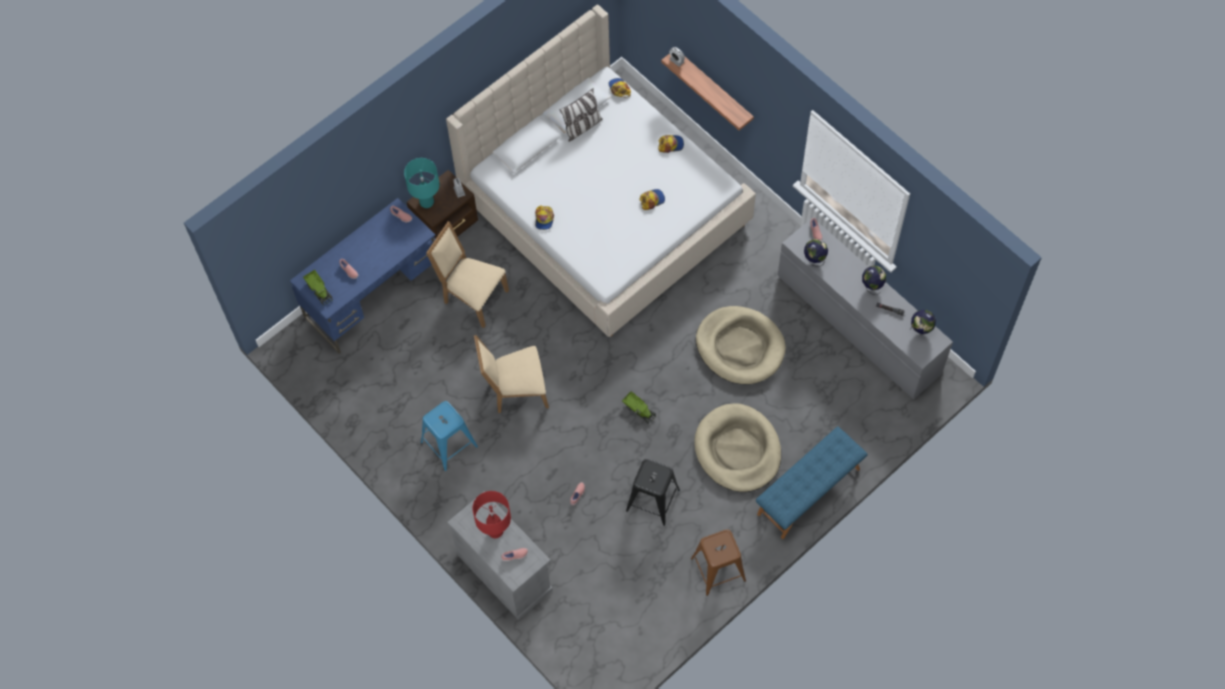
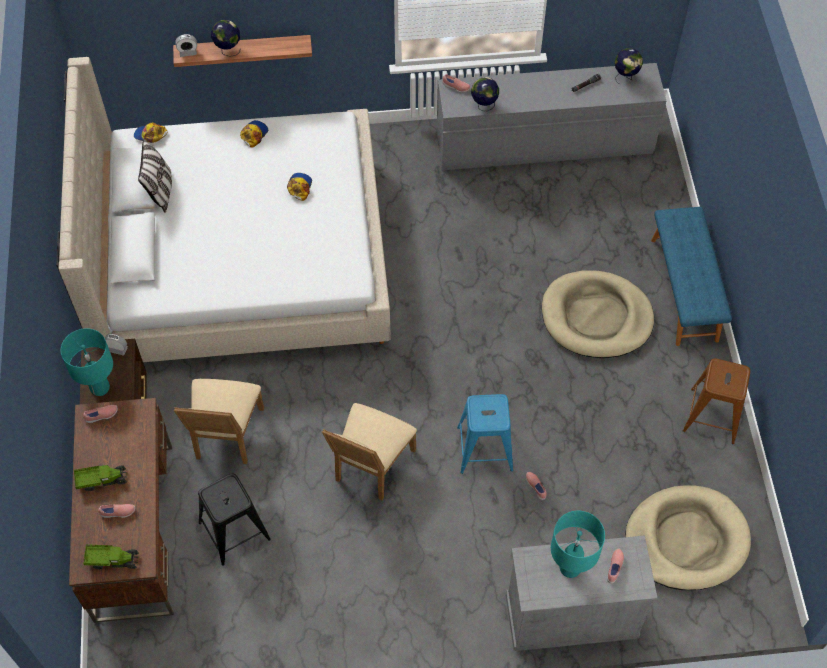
camera: 55 degrees left, 5 degrees down
blue desk [290,198,435,354] -> brown desk [69,398,174,623]
blue stool [421,401,478,471] -> blue stool moved to [457,394,513,474]
beige chair [426,221,509,328] -> beige chair turned 60 degrees counterclockwise [173,379,264,464]
red table lamp [473,491,511,538] -> turquoise table lamp [551,511,605,578]
cap [535,205,554,230] -> none
toy truck [622,391,656,424] -> toy truck moved to [74,465,127,491]
black stool [626,459,680,526] -> black stool moved to [198,474,271,566]
beige dog bed [696,306,786,384] -> beige dog bed moved to [625,485,751,590]
globe [862,266,886,295] -> globe moved to [211,20,241,57]

